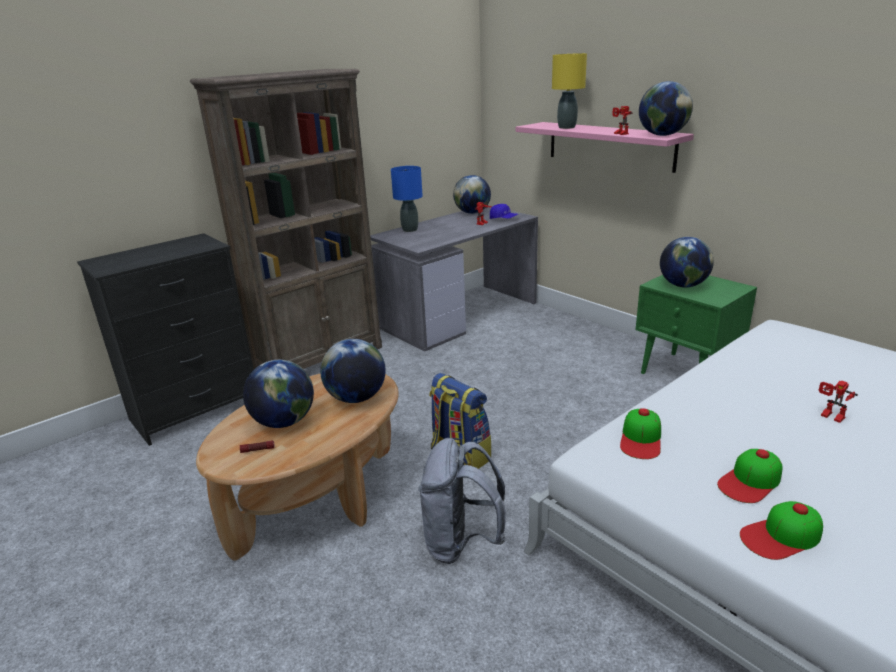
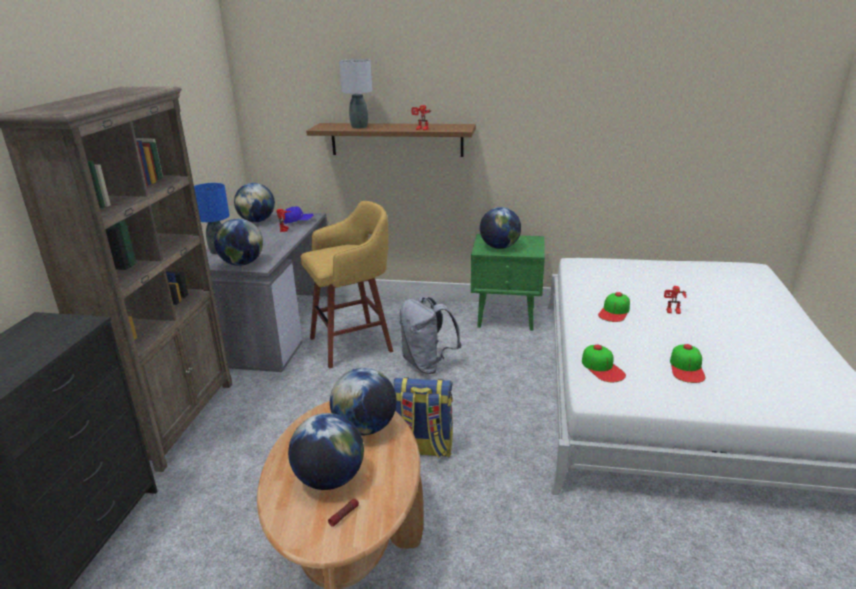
camera: 40 degrees left, 0 degrees up
grey backpack [418,438,506,564] -> grey backpack moved to [400,296,462,374]
pink shelf [516,122,694,173] -> brown shelf [306,123,476,157]
yellow table lamp [552,53,587,129] -> grey table lamp [339,59,372,129]
globe [639,81,693,136] -> globe moved to [214,219,263,266]
cap [740,501,823,560] -> cap moved to [598,292,630,322]
none -> yellow stool [300,201,393,368]

